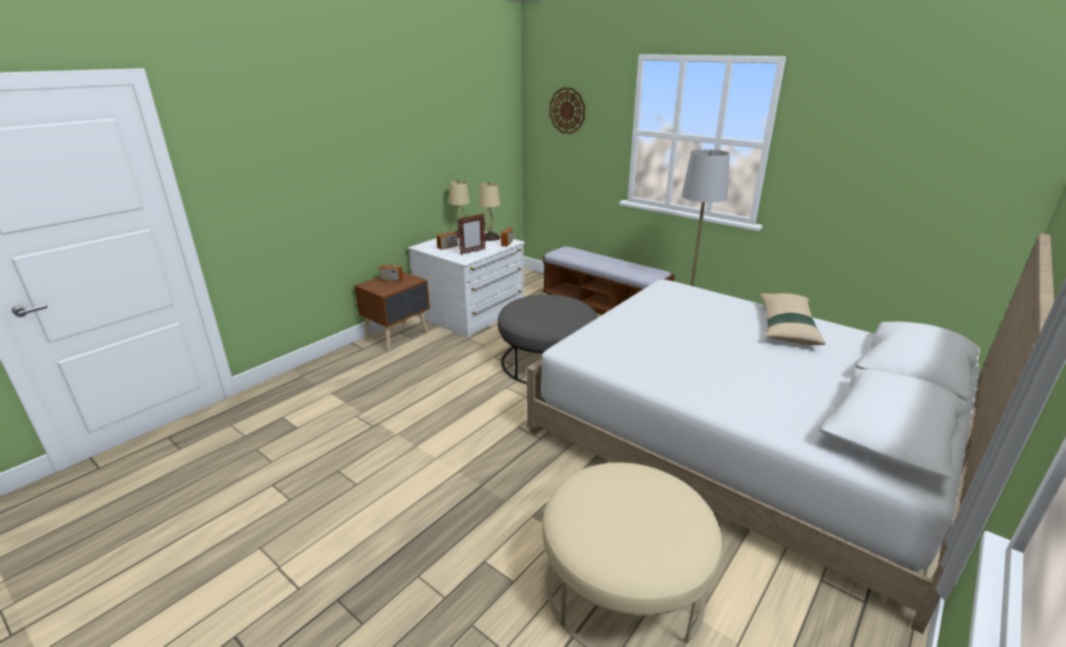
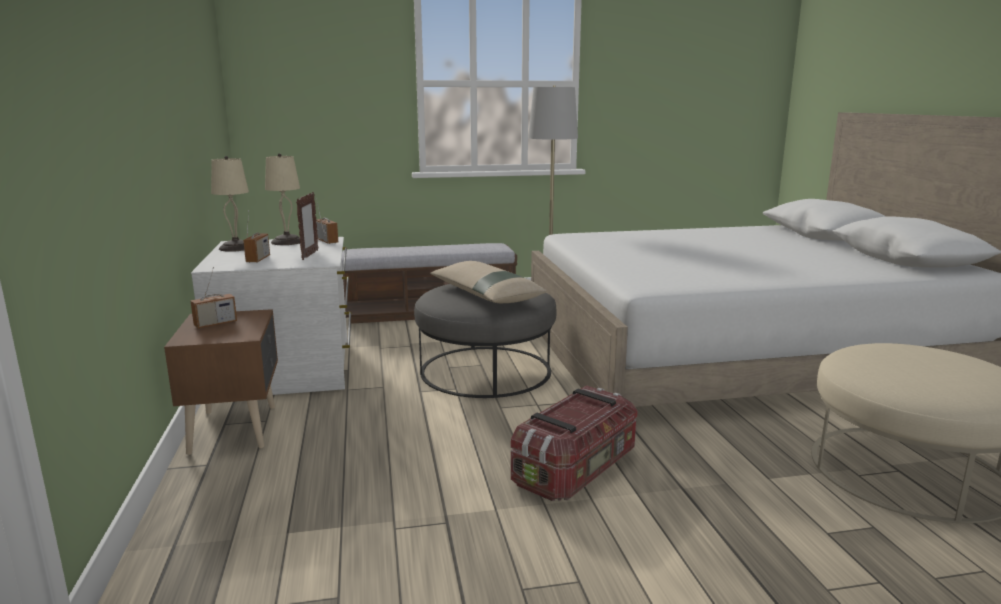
camera: 50 degrees left, 10 degrees down
wall clock [550,87,585,134] -> none
beige pillow [760,293,826,345] -> beige pillow moved to [430,261,546,303]
none -> storage box [511,385,638,501]

